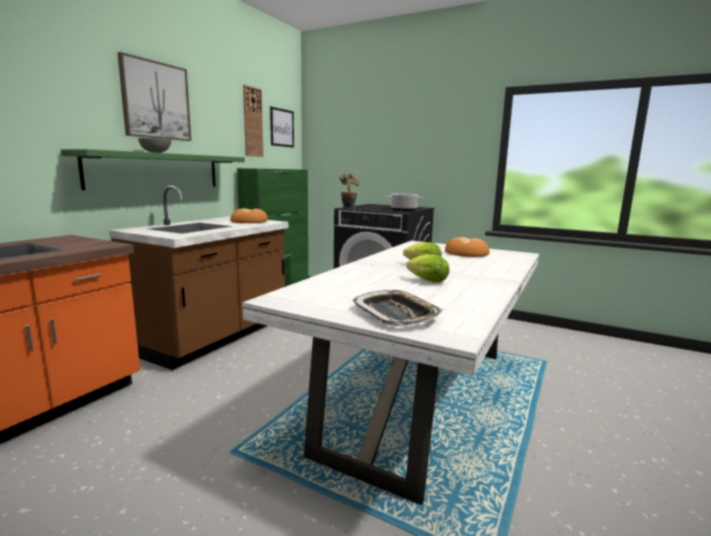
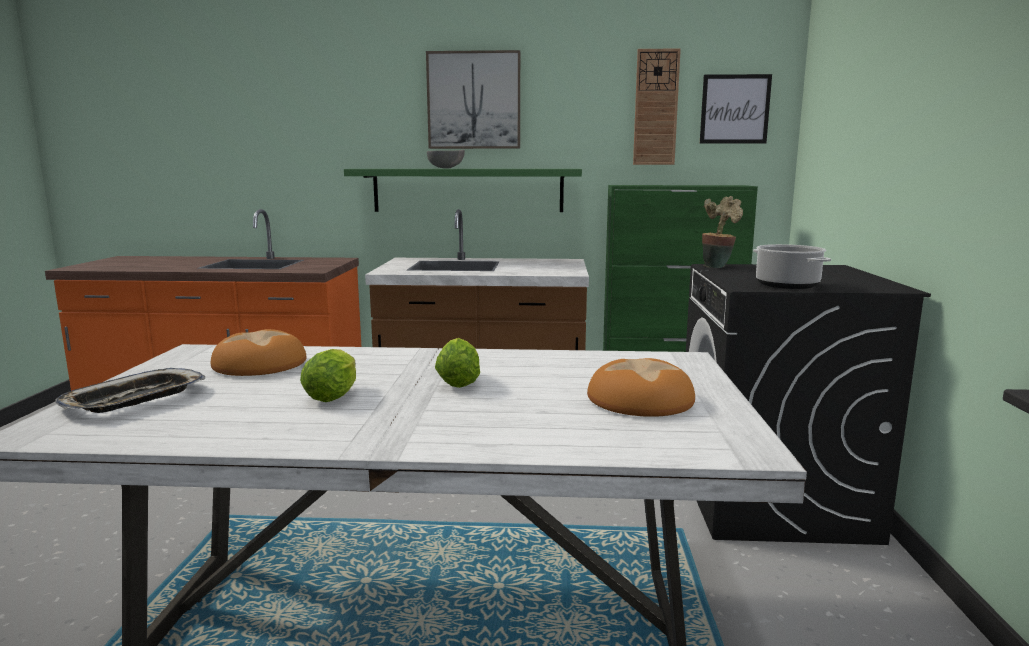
camera: 65 degrees right, 0 degrees up
bread [230,208,268,223] -> bread moved to [211,329,307,376]

